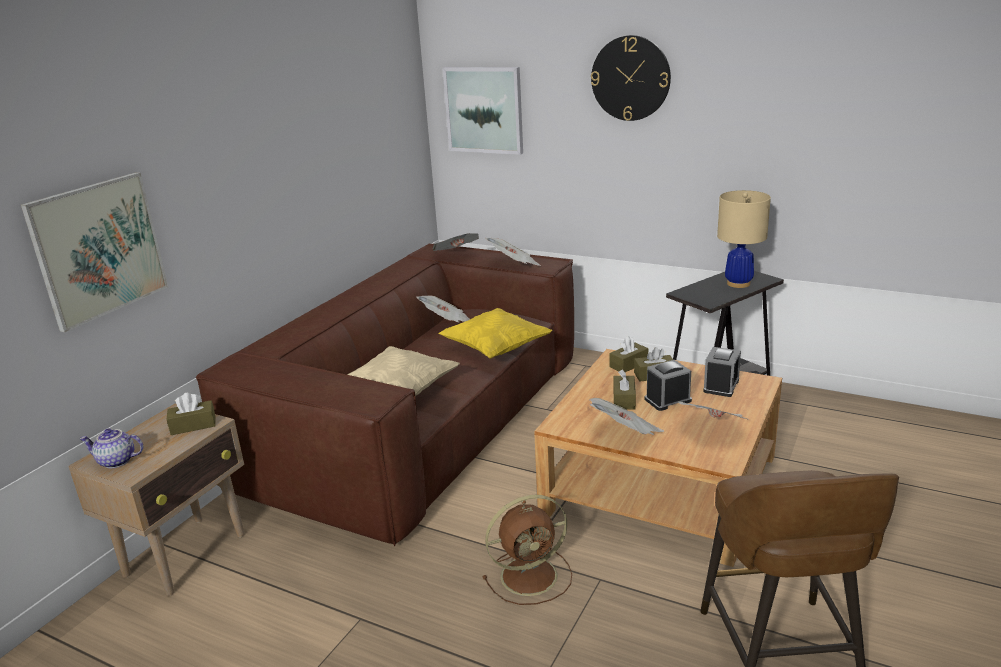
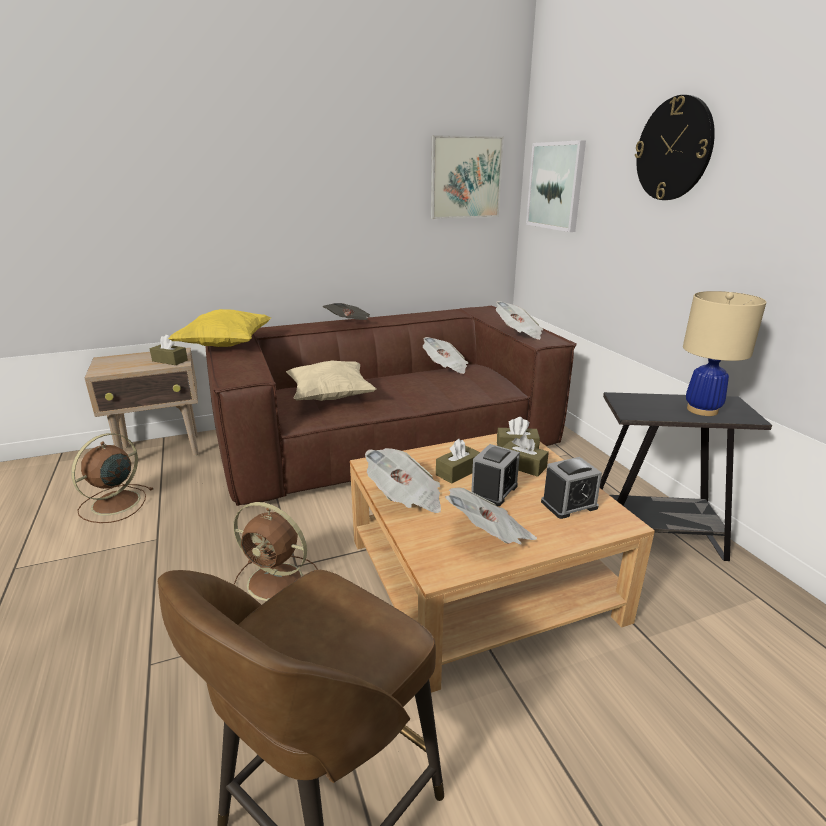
camera: 40 degrees right, 0 degrees up
picture [21,172,168,332] -> picture moved to [431,135,504,219]
teapot [80,428,144,468] -> none
newspaper [432,233,479,251] -> newspaper moved to [323,303,370,320]
yellow pillow [438,308,552,359] -> yellow pillow moved to [168,309,271,347]
alarm clock [645,360,692,411] -> alarm clock turned 105 degrees clockwise [471,444,520,506]
none -> brown fan [71,433,153,523]

